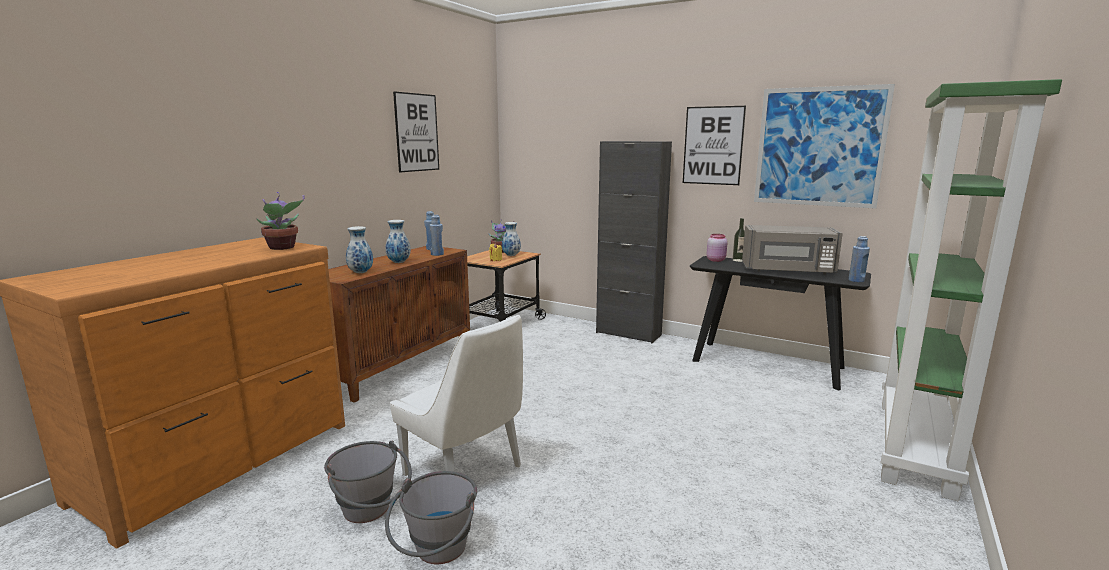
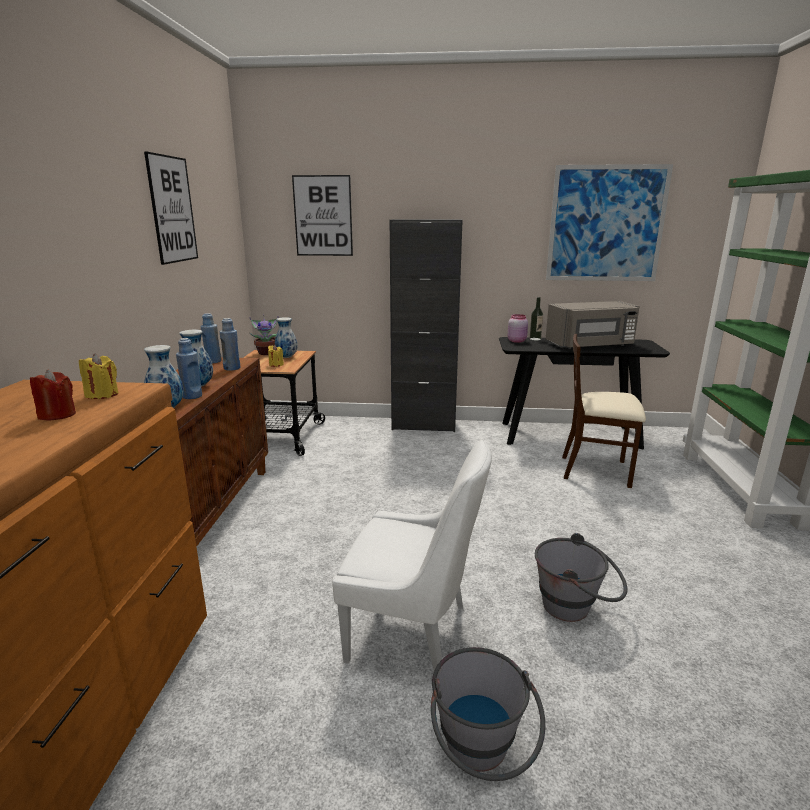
camera: 25 degrees left, 5 degrees up
potted plant [256,192,305,250] -> yellow candle [79,354,118,399]
grey bucket [324,441,412,523] -> grey bucket moved to [535,533,628,622]
picture [683,106,746,185] -> picture moved to [292,175,353,256]
blue bottle [849,236,870,283] -> blue bottle moved to [176,338,202,399]
none -> red candle [30,370,76,420]
none -> beige chair [562,334,646,488]

